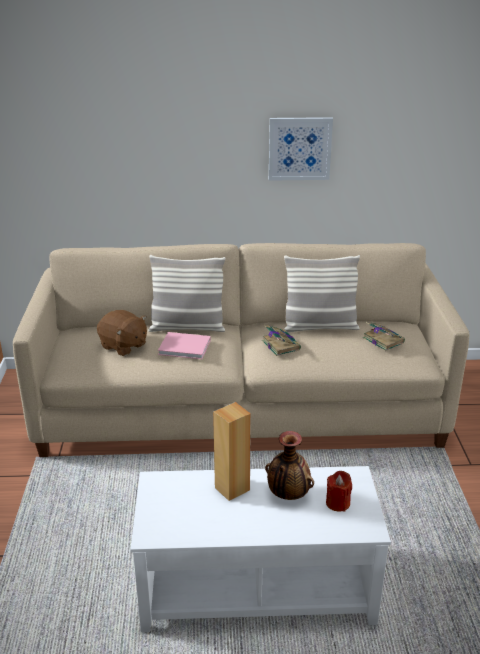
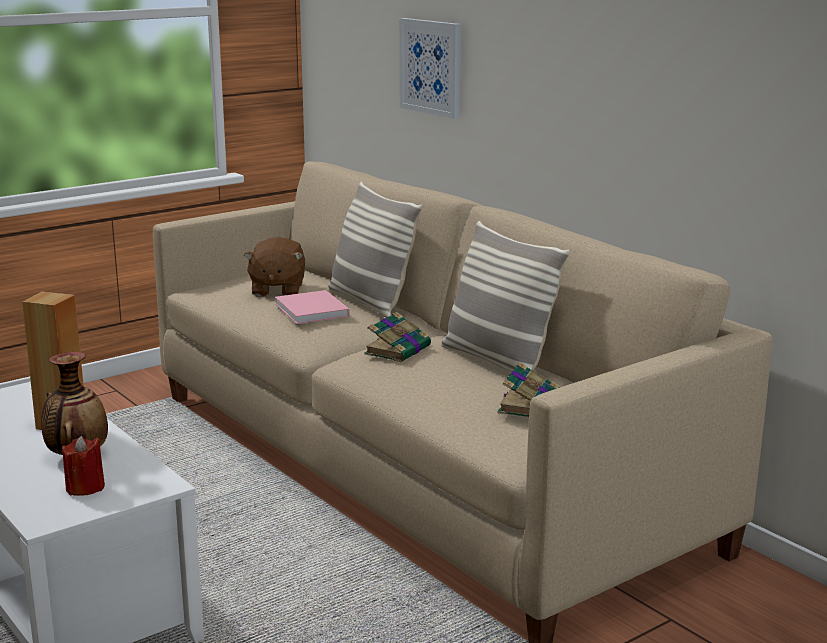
camera: 55 degrees right, 10 degrees down
picture [269,117,333,181] -> picture moved to [399,18,461,119]

